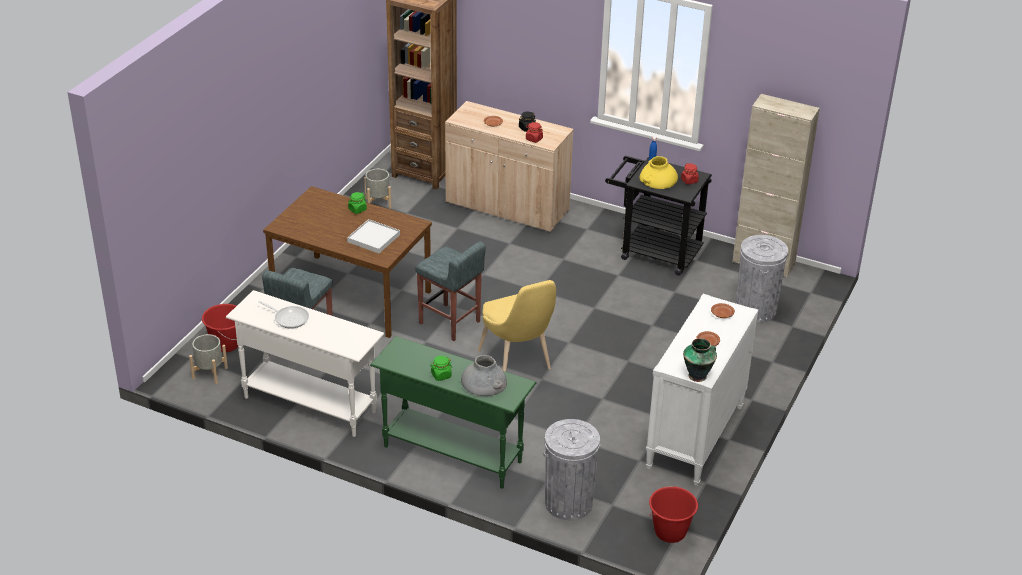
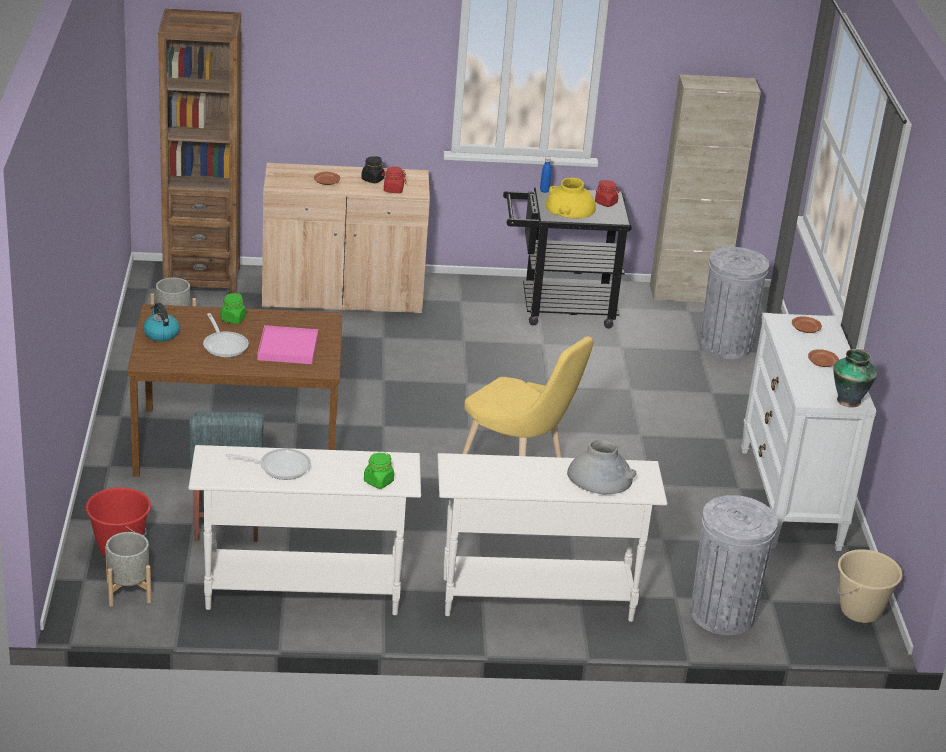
camera: 30 degrees left, 5 degrees down
white tray [347,219,400,253] -> pink tray [257,325,318,364]
green console table [370,336,536,489] -> white console table [438,453,667,622]
grey stool [415,241,486,341] -> none
green jar [430,356,452,381] -> green jar moved to [364,452,394,489]
red bucket [648,486,698,543] -> beige bucket [838,549,903,623]
none -> kettle [143,303,179,342]
none -> frying pan [203,313,249,358]

